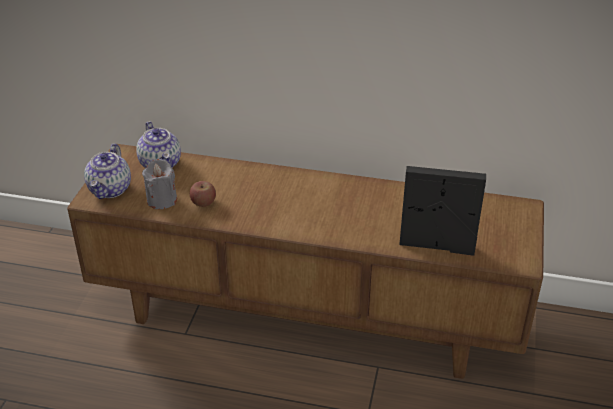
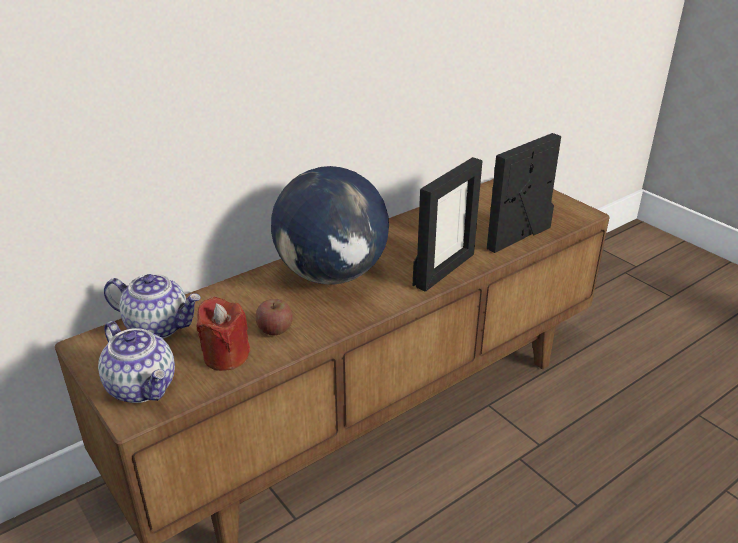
camera: 50 degrees left, 5 degrees down
grey candle [142,159,177,209] -> red candle [196,297,250,371]
none -> globe [271,166,389,285]
none -> picture frame [413,157,483,292]

